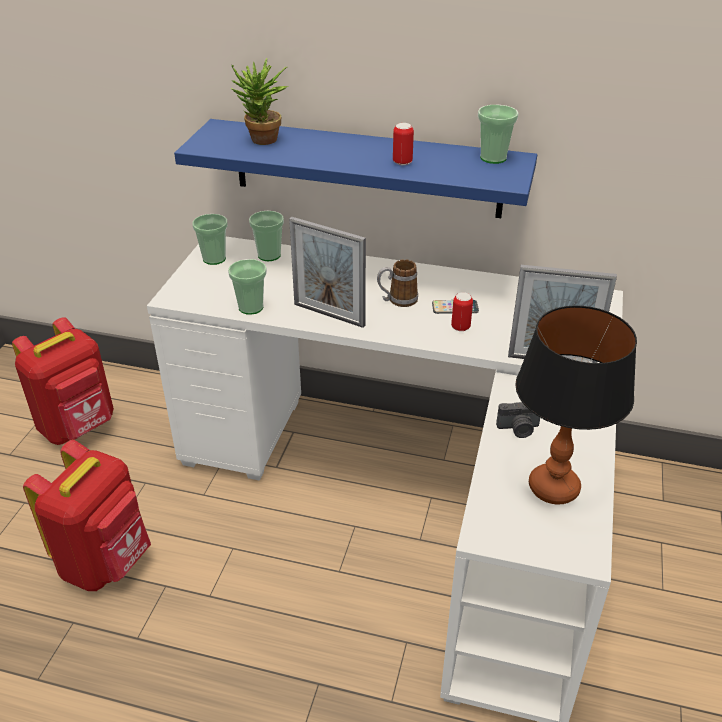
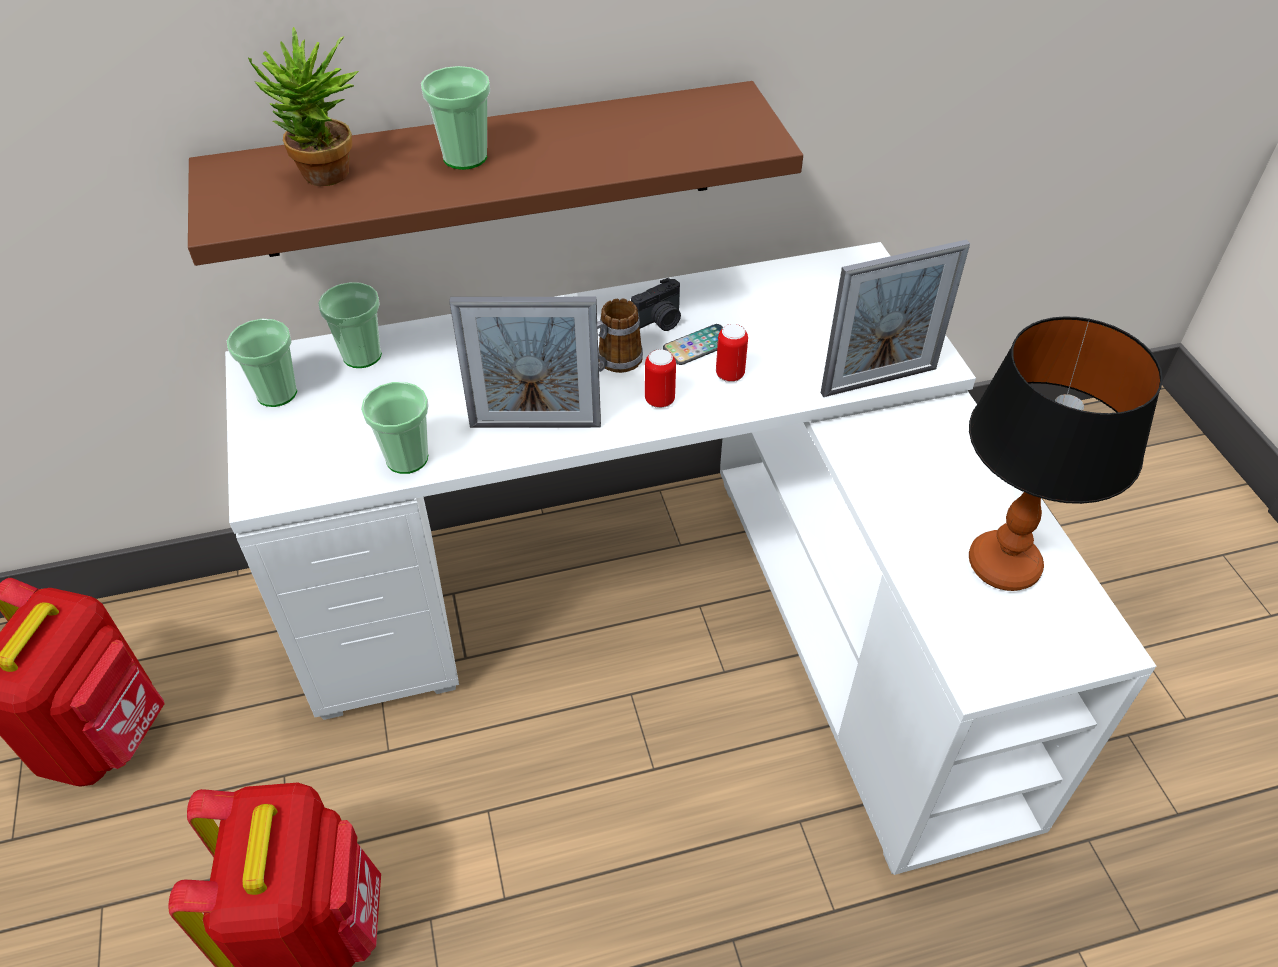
camera: 30 degrees left, 10 degrees up
blue shelf [174,119,537,218] -> brown shelf [188,81,803,266]
can [393,123,414,165] -> can moved to [645,349,676,408]
cup [478,105,519,164] -> cup moved to [421,66,490,170]
camera [496,402,540,438] -> camera moved to [631,278,681,331]

